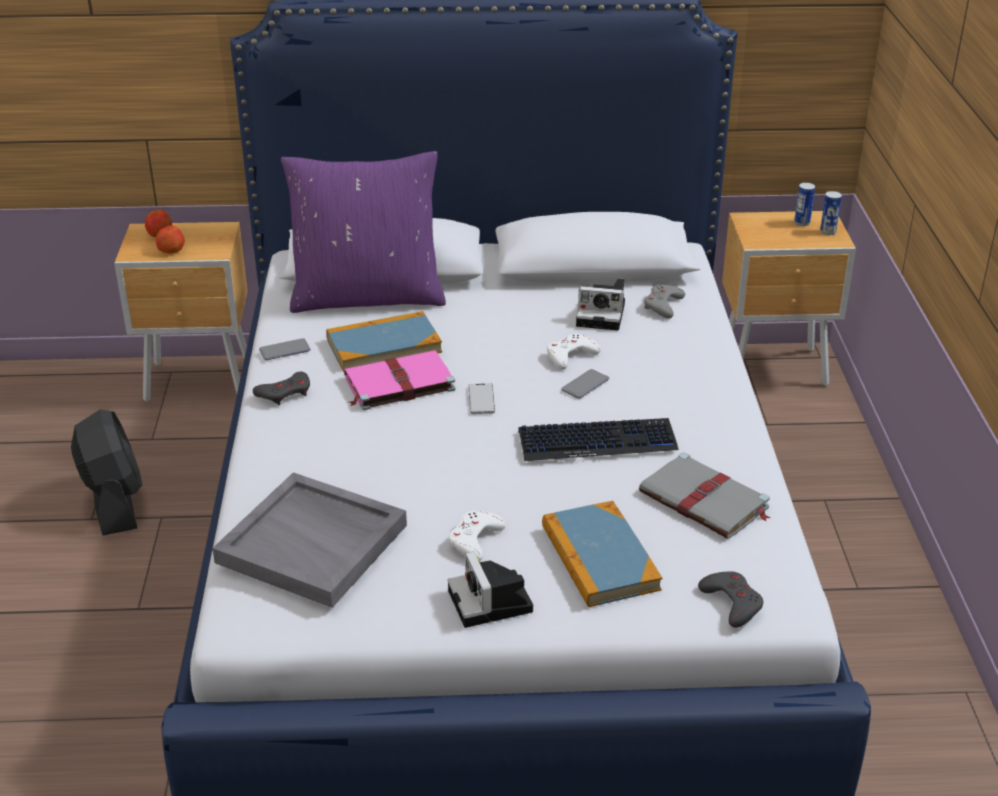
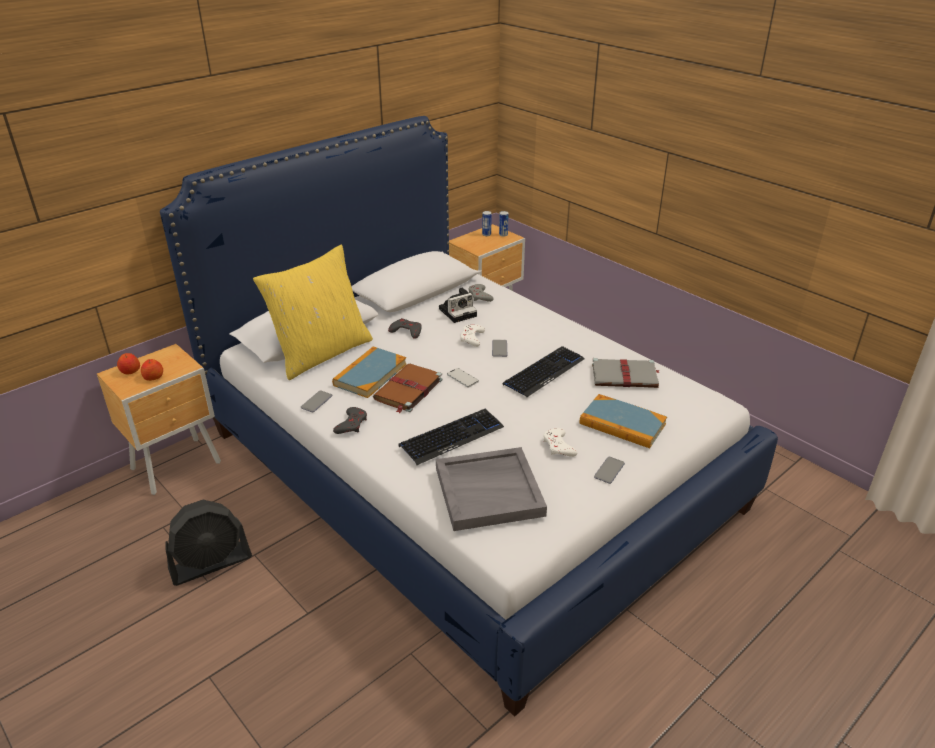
camera: 40 degrees left, 0 degrees up
black fan [71,410,143,536] -> black fan turned 120 degrees clockwise [165,500,252,586]
purple pillow [281,151,446,313] -> yellow pillow [253,245,373,380]
pink book [344,350,455,410] -> brown book [373,364,442,414]
camera [448,551,533,628] -> phone [594,457,625,484]
grey game controller [698,571,764,628] -> grey game controller moved to [388,318,422,339]
none -> keyboard [398,409,504,465]

